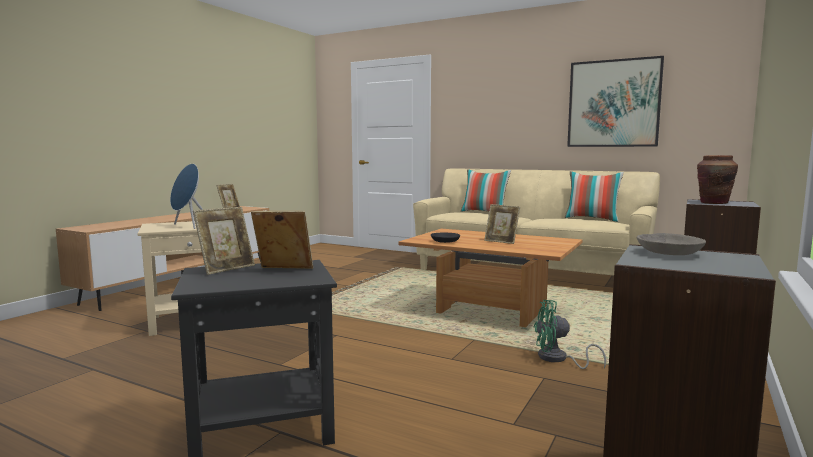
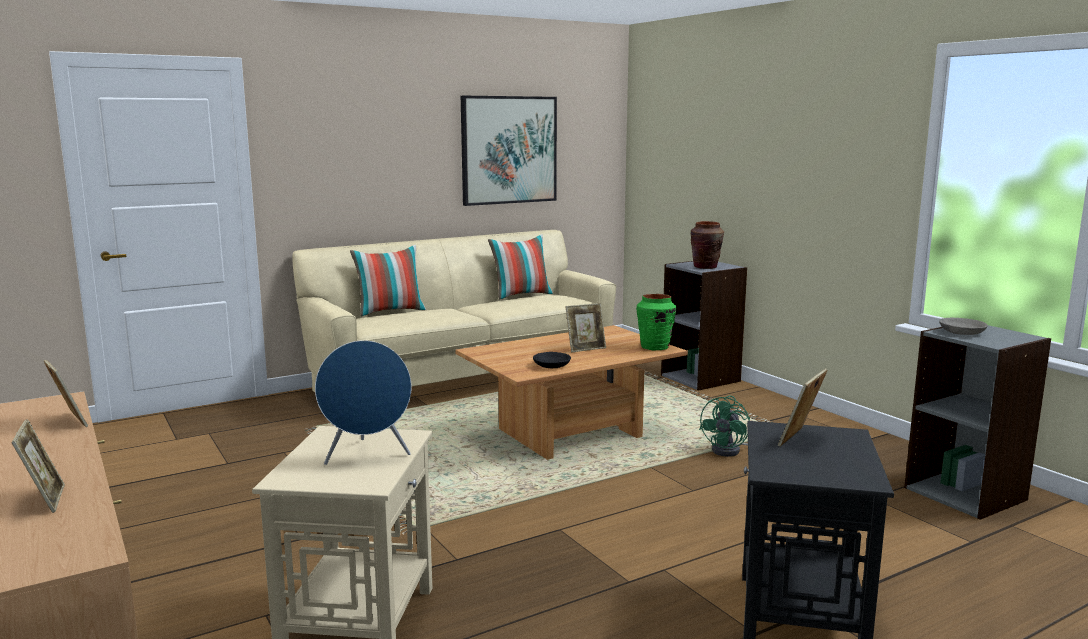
camera: 60 degrees left, 5 degrees up
picture frame [193,207,255,275] -> picture frame moved to [12,419,65,513]
none -> green vase [636,294,676,350]

